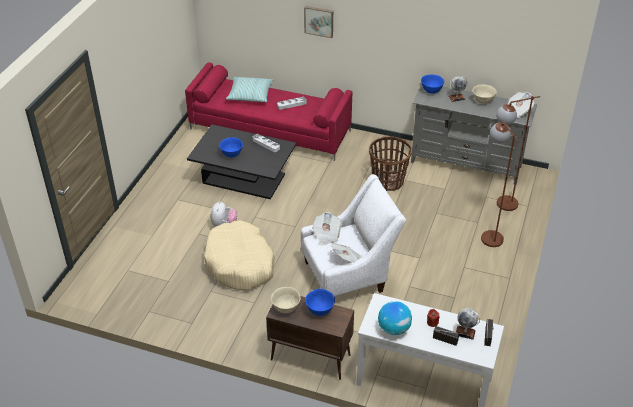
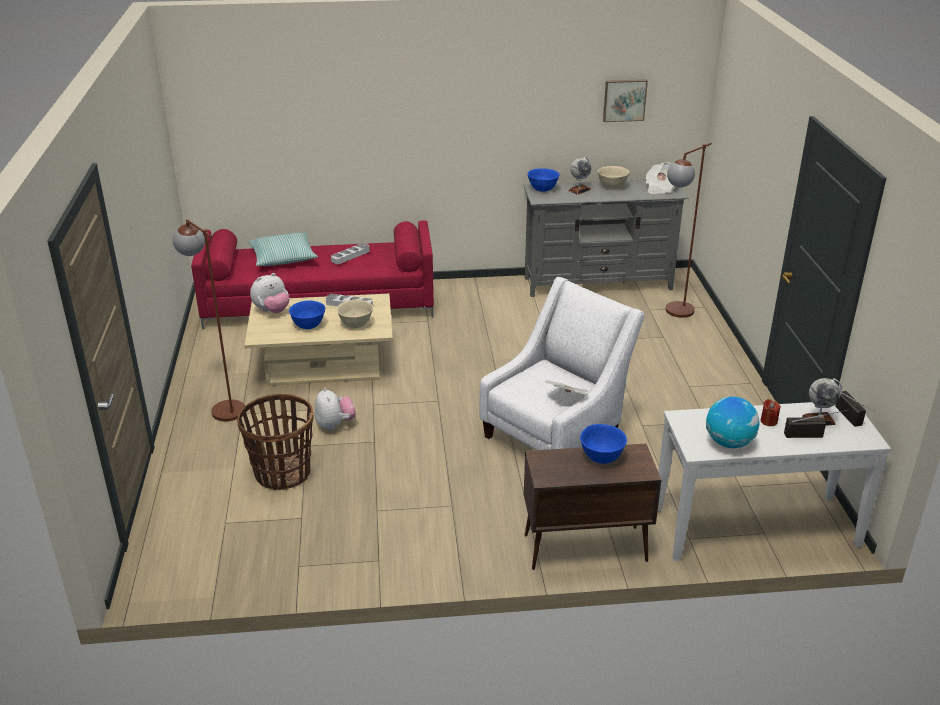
camera: 25 degrees left, 10 degrees down
black coffee table [187,124,296,199] -> beige coffee table [244,294,393,386]
beige dog bed [204,221,275,291] -> none
beige bowl [271,287,300,313] -> beige bowl moved to [337,299,373,328]
picture [304,6,333,38] -> picture moved to [603,79,648,122]
newspaper [312,212,342,246] -> none
basket [369,136,412,191] -> basket moved to [237,394,314,490]
brown floor lamp [481,121,519,247] -> brown floor lamp moved to [173,219,245,421]
none -> plush toy [250,273,289,313]

